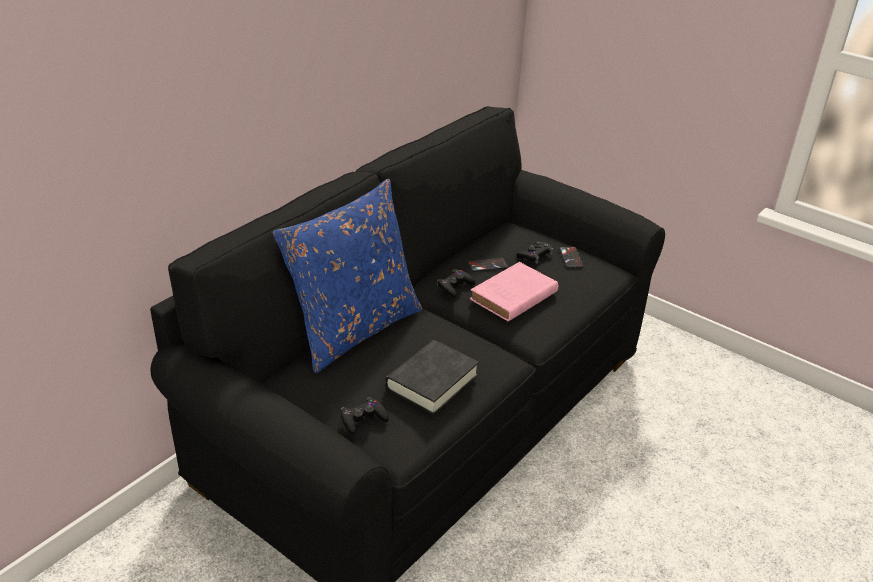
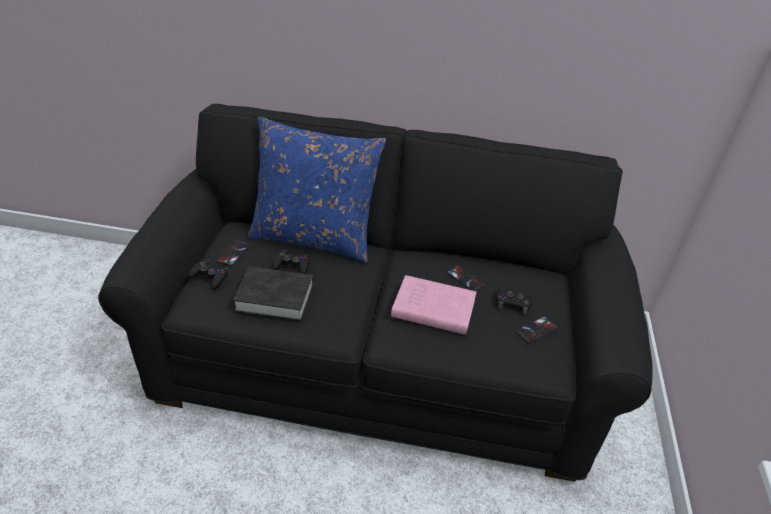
camera: 60 degrees right, 5 degrees up
black game controller [437,269,475,298] -> black game controller moved to [273,250,309,274]
none -> phone [217,240,250,266]

